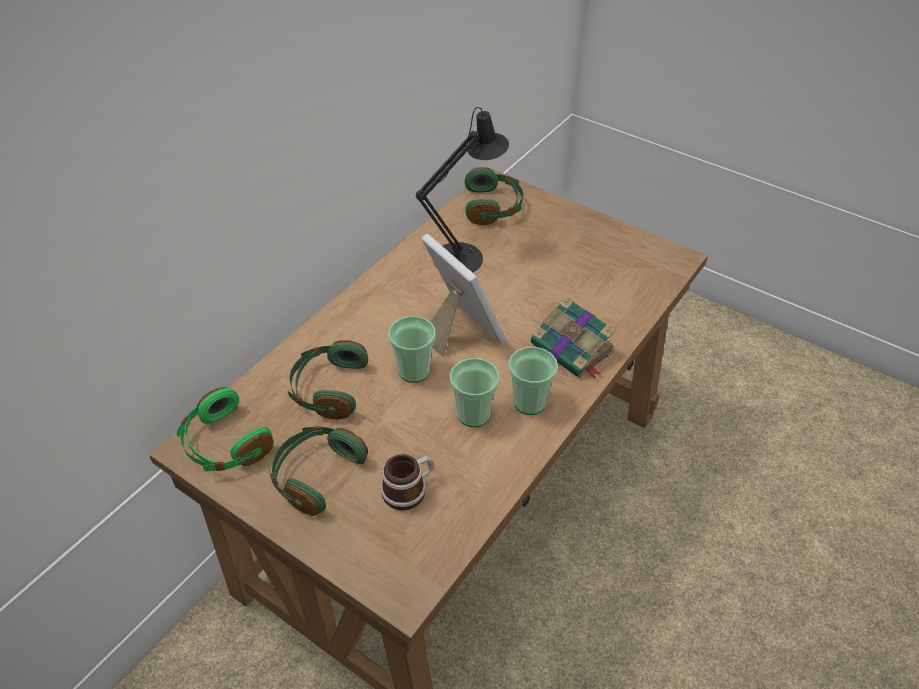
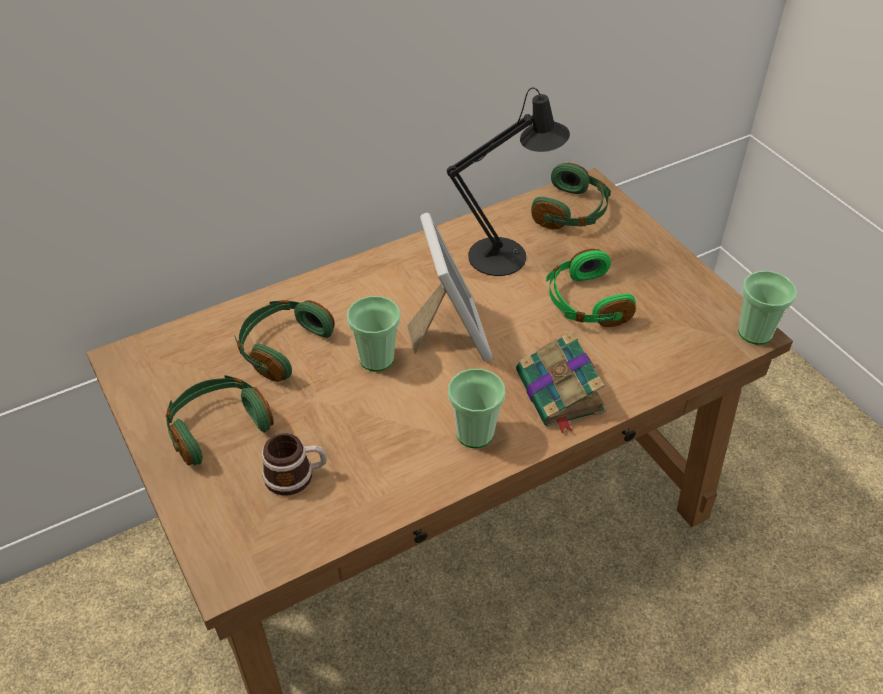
camera: 25 degrees right, 0 degrees up
green headphones [176,387,274,471] -> green headphones moved to [546,249,636,327]
cup [450,358,500,427] -> cup moved to [738,271,797,345]

